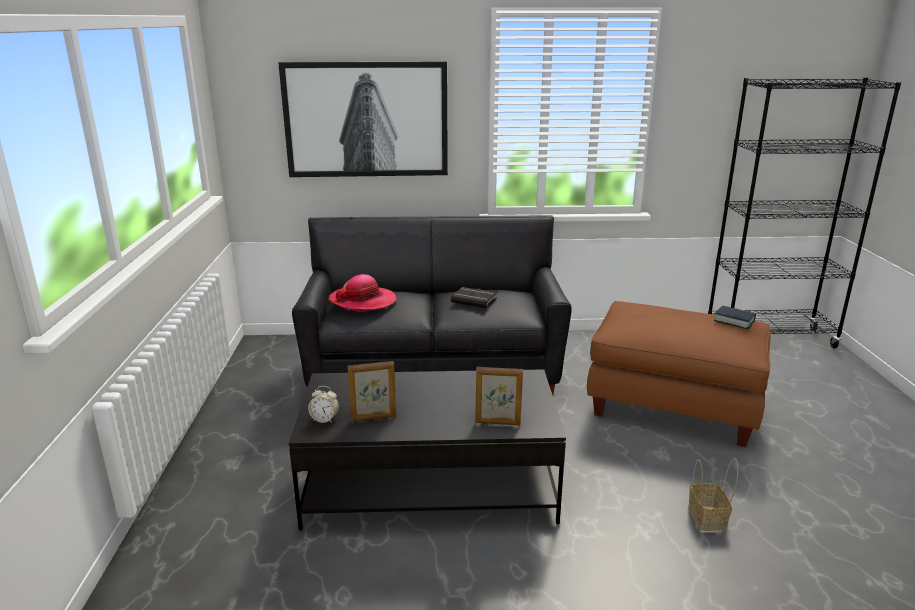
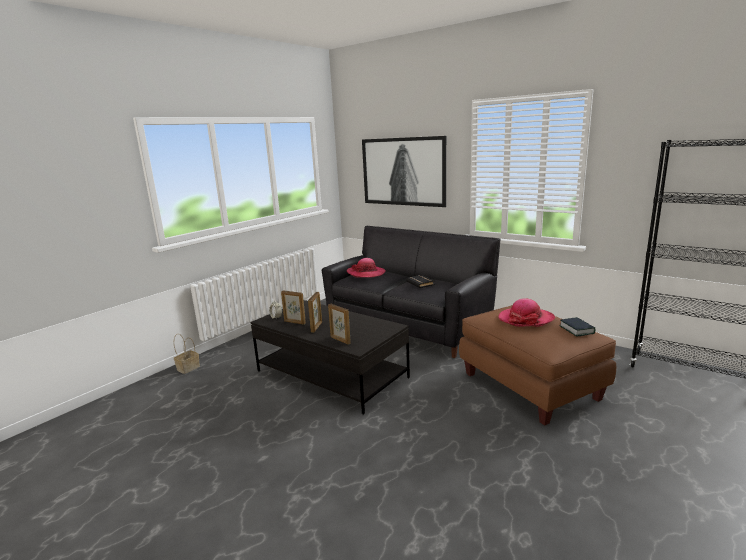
camera: 40 degrees right, 5 degrees down
basket [688,458,738,531] -> basket moved to [174,334,200,374]
none -> picture frame [308,292,322,333]
none -> hat [498,298,555,327]

